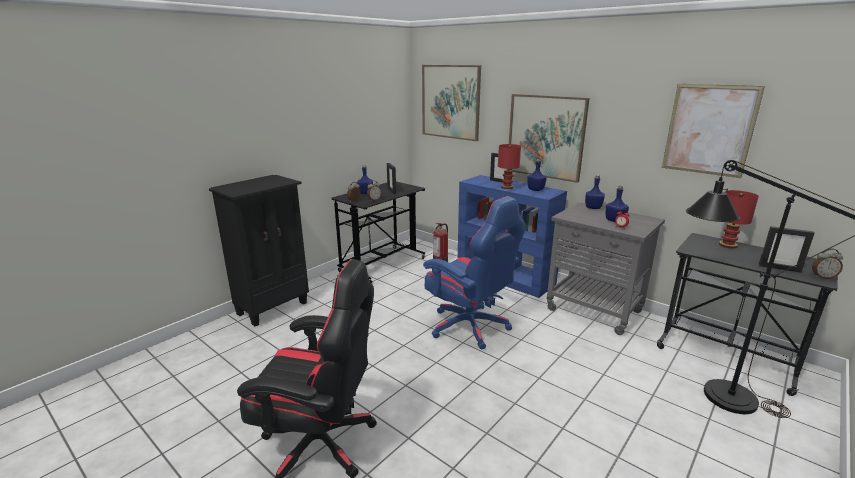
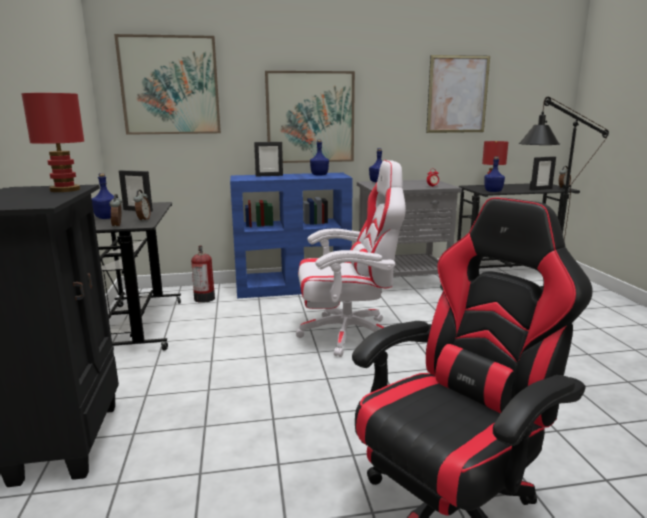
camera: 50 degrees left, 5 degrees down
blue office chair [423,196,526,349] -> white office chair [296,160,406,357]
red table lamp [498,144,521,189] -> red table lamp moved to [21,93,84,192]
blue bottle [606,186,629,222] -> blue bottle moved to [484,156,505,192]

